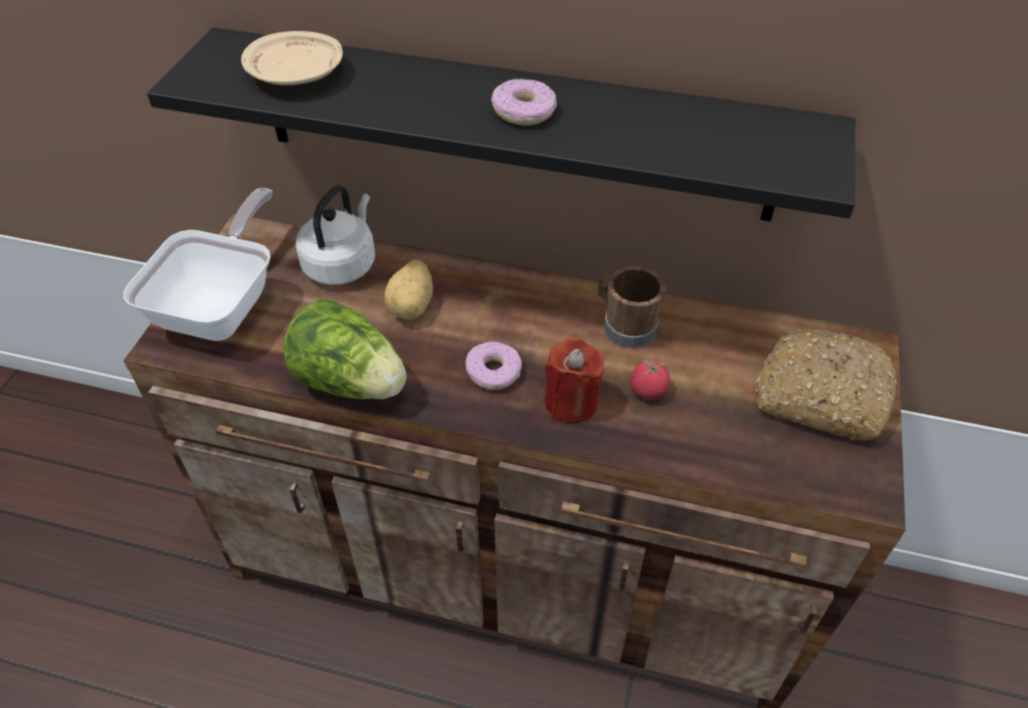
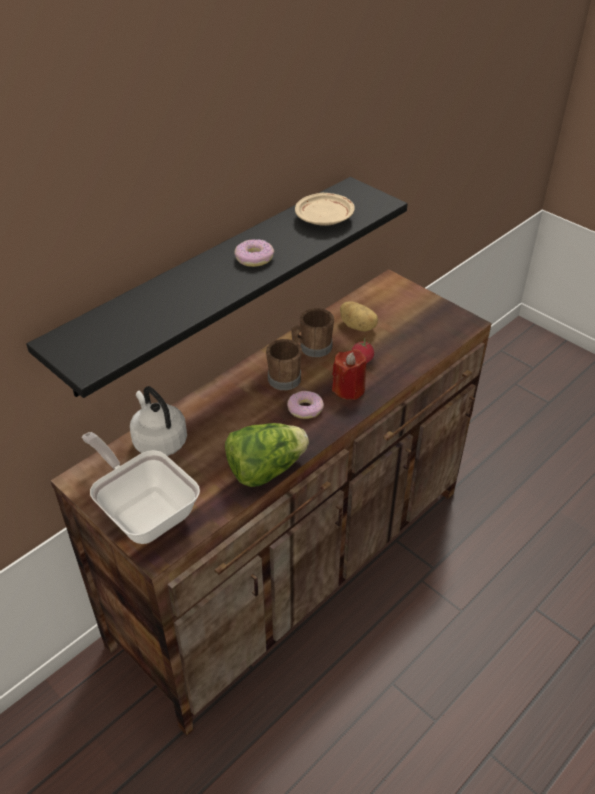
camera: 60 degrees left, 5 degrees down
beige plate [241,31,343,85] -> beige plate moved to [295,193,355,226]
potato [384,259,433,319] -> potato moved to [340,301,378,332]
bread [756,329,897,440] -> none
none -> brown mug [266,339,302,390]

